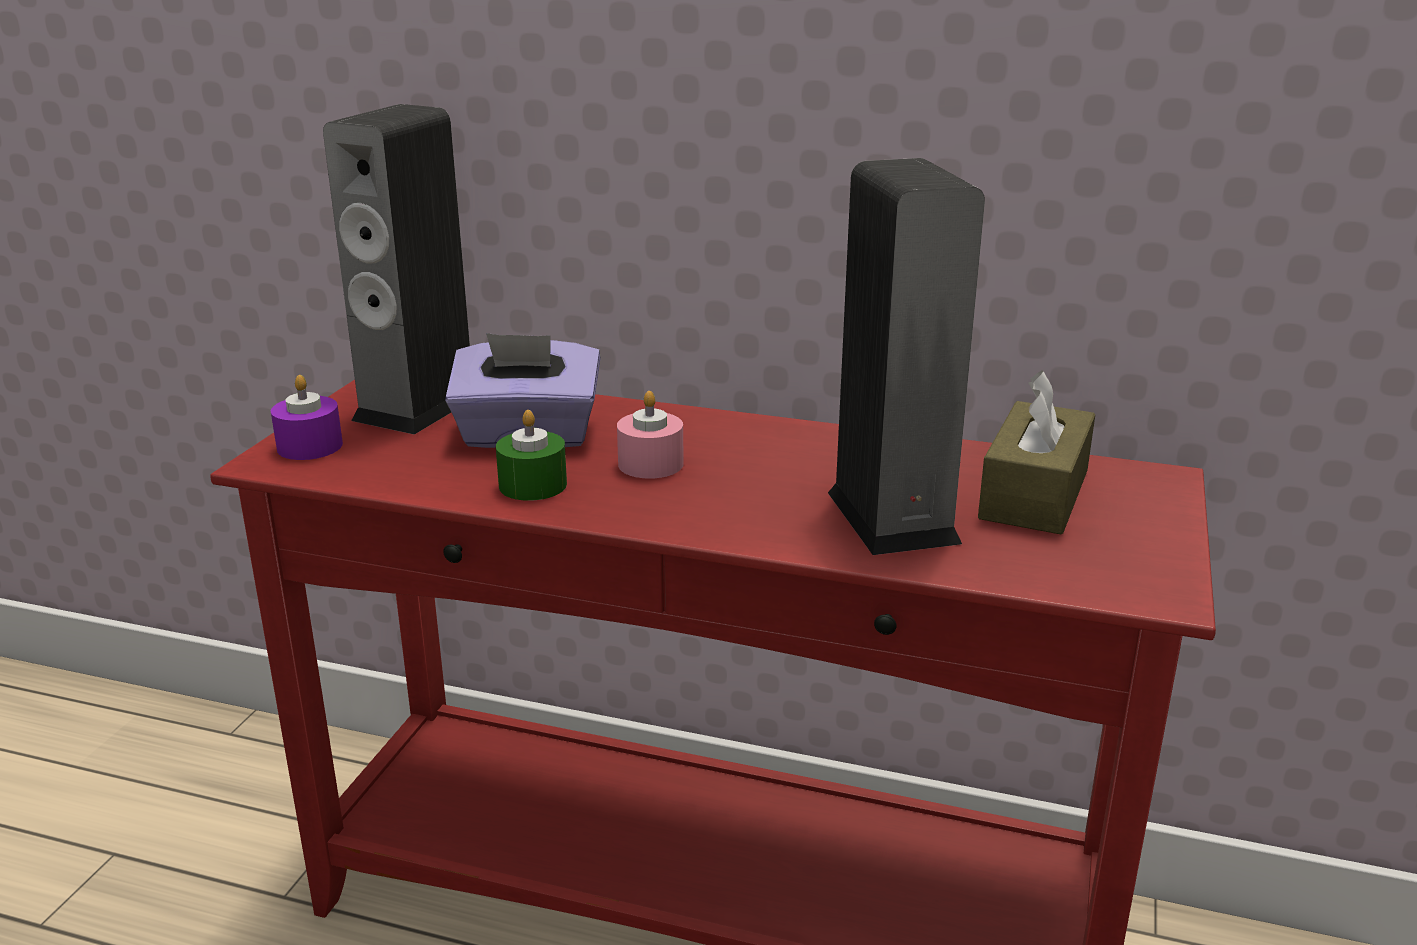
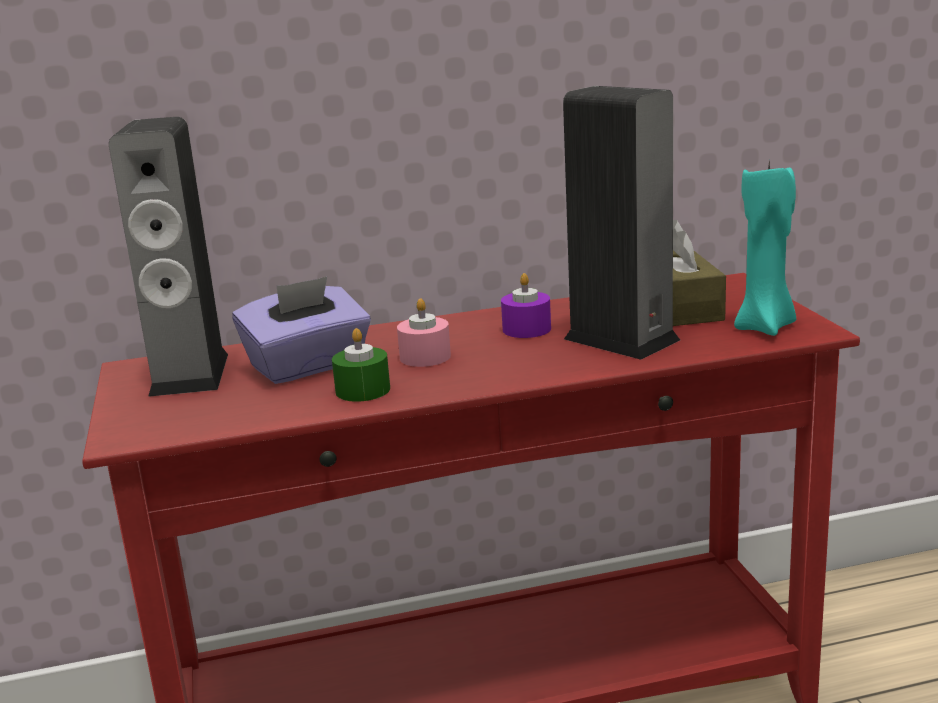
camera: 30 degrees left, 5 degrees down
purple candle [271,375,343,460] -> purple candle moved to [501,273,551,338]
none -> turquoise candle [734,159,796,336]

